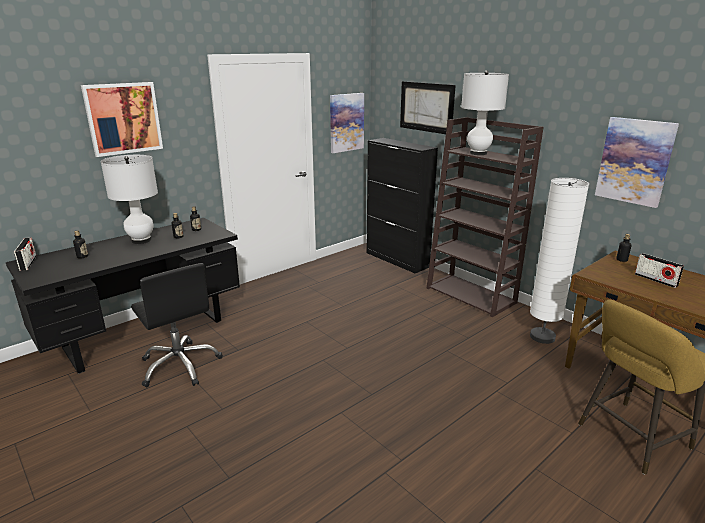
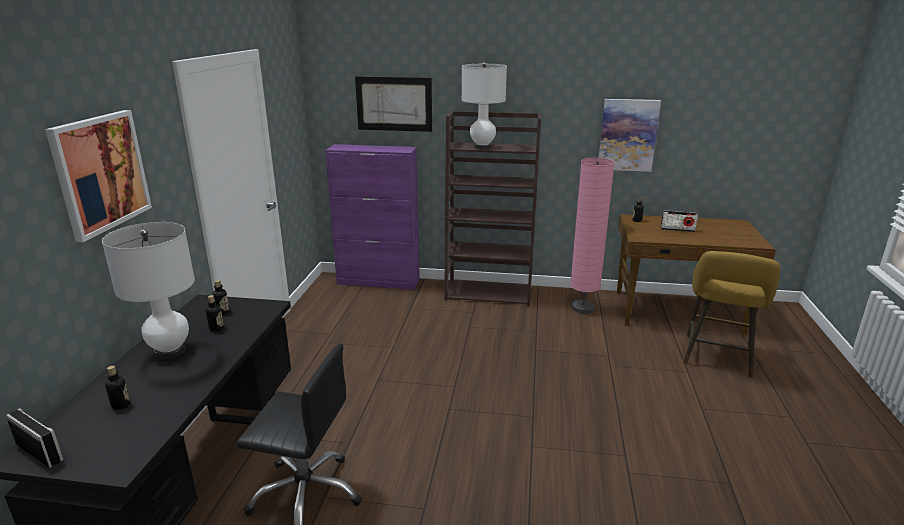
camera: 40 degrees left, 0 degrees up
picture [330,93,364,153] -> none
black cabinet [366,138,438,273] -> purple cabinet [325,144,420,290]
white floor lamp [530,178,589,344] -> pink floor lamp [570,158,615,314]

